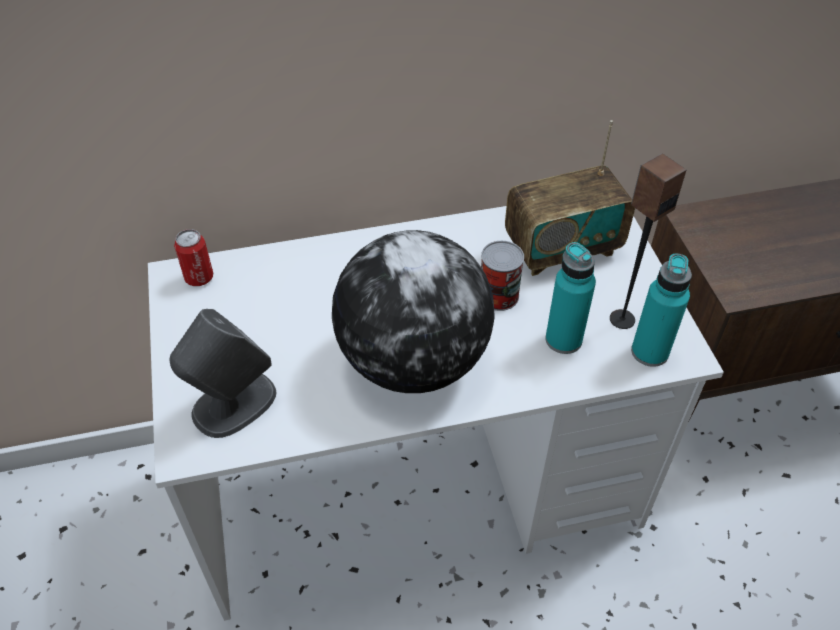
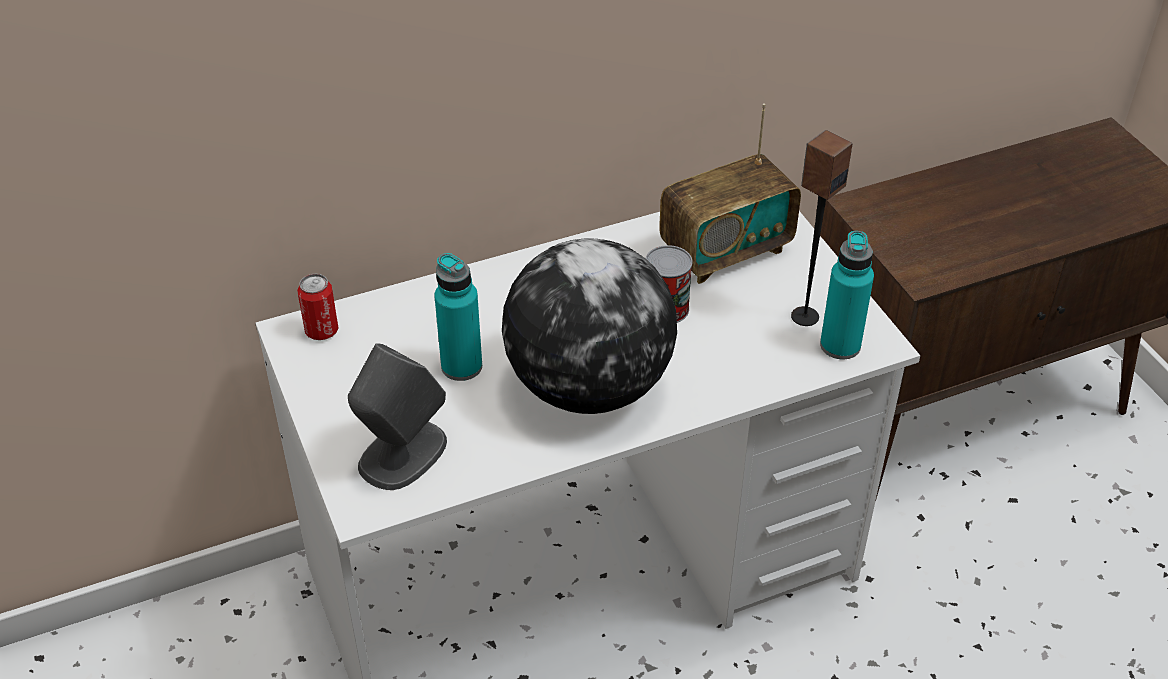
camera: 10 degrees left, 5 degrees down
turquoise bottle [545,242,596,354] -> turquoise bottle moved to [434,253,482,381]

